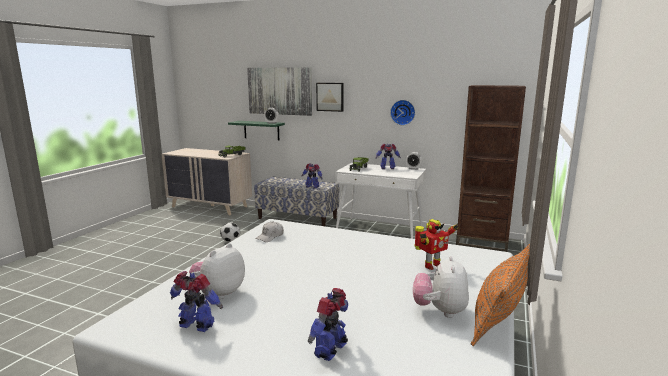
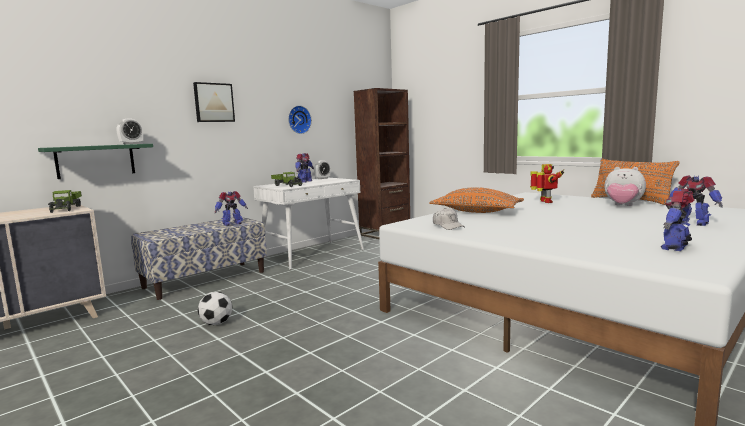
camera: 65 degrees left, 5 degrees down
plush toy [189,243,245,299] -> none
picture [247,67,312,116] -> none
none -> orange pillow [430,187,524,213]

